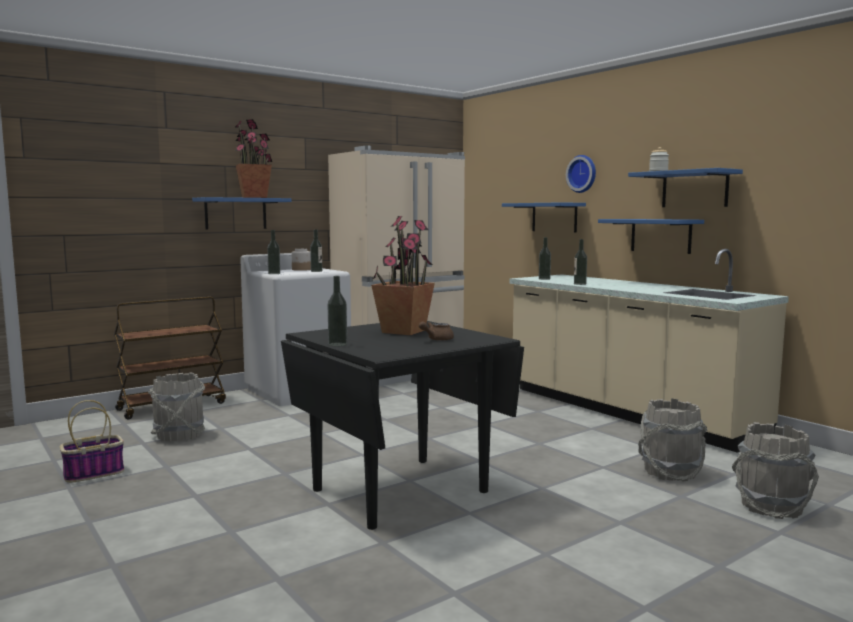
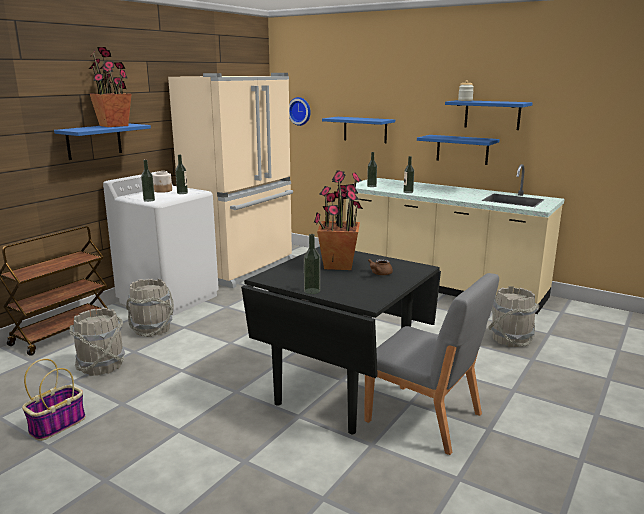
camera: 20 degrees left, 10 degrees up
wall clock [566,155,596,193] -> wall clock moved to [289,97,311,126]
grey bucket [732,422,819,519] -> grey bucket moved to [126,279,174,337]
none -> grey chair [364,273,499,455]

